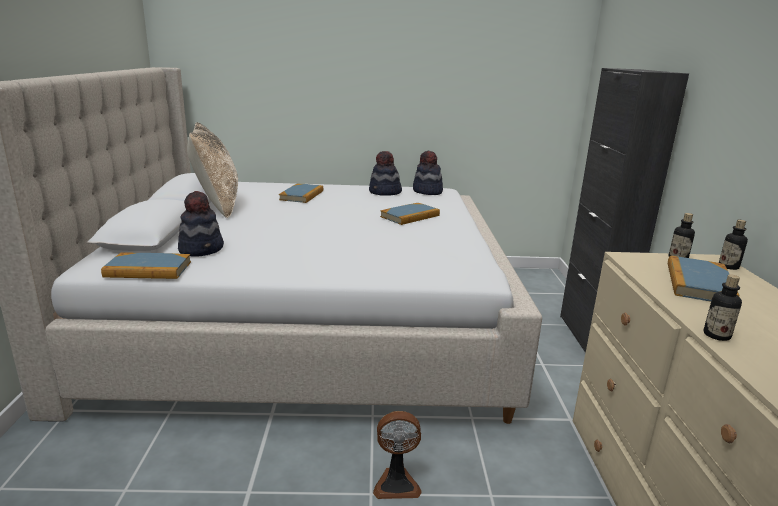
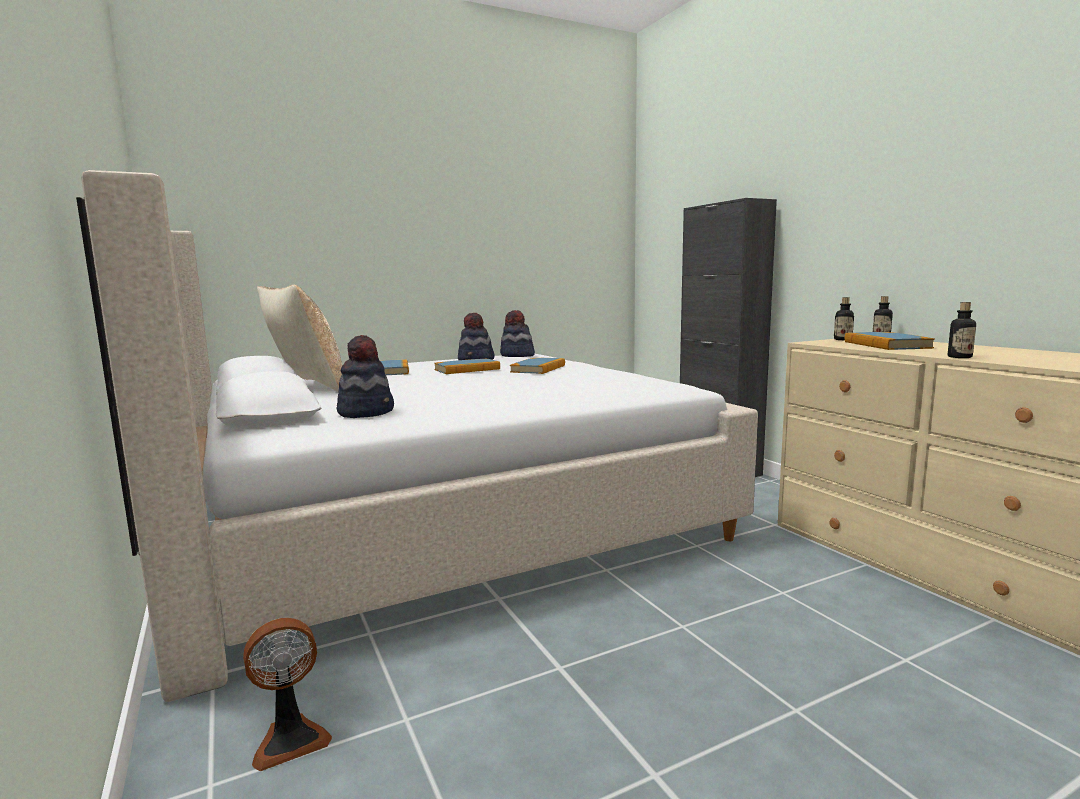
camera: 25 degrees left, 10 degrees down
book [101,253,191,279] -> book moved to [434,359,500,374]
fan [373,411,421,499] -> fan moved to [243,618,332,771]

